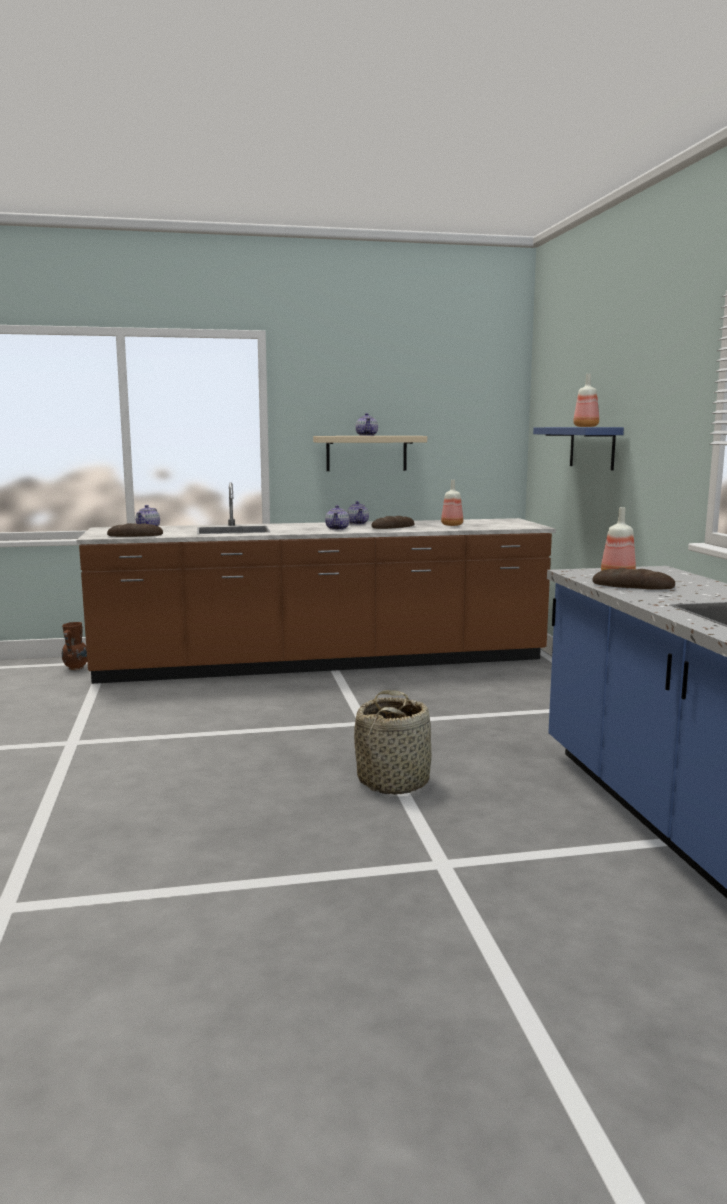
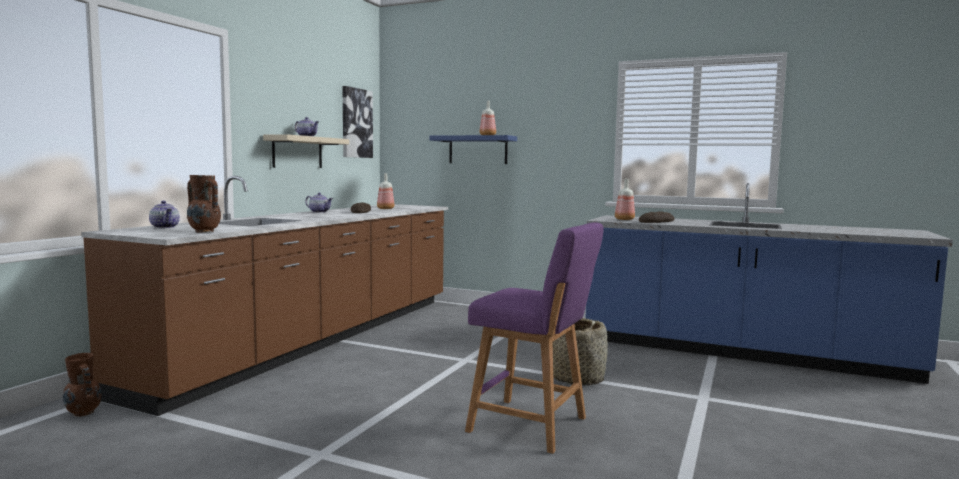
camera: 55 degrees left, 5 degrees down
bread [107,523,163,537] -> brown vase [187,175,221,232]
teapot [325,505,349,530] -> none
none -> picture [343,86,373,158]
none -> purple stool [465,222,604,454]

